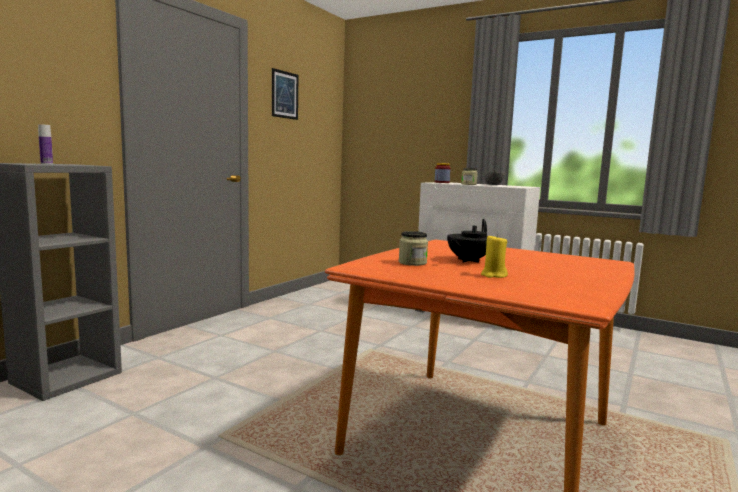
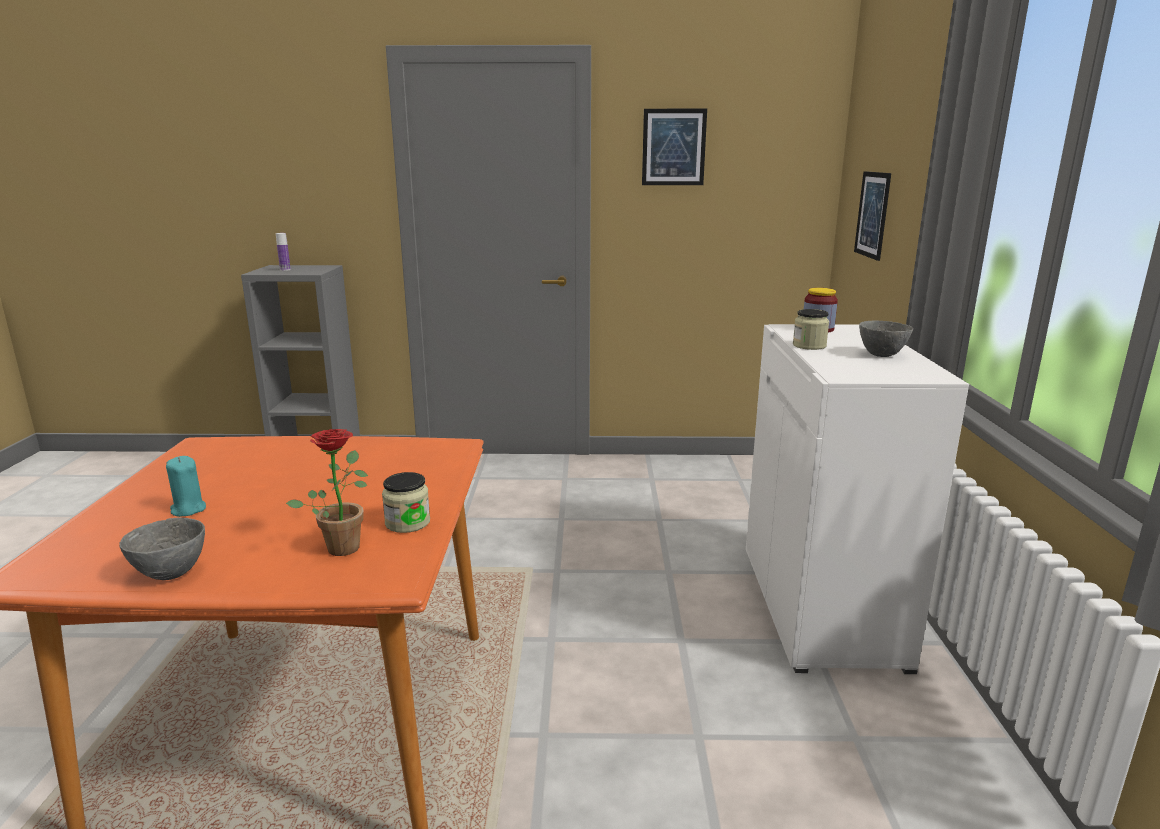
camera: 60 degrees right, 10 degrees up
jar [399,231,428,266] -> jar moved to [382,472,430,533]
black teapot [447,219,488,263] -> none
yellow candle [481,235,508,278] -> turquoise candle [166,456,206,517]
none -> grey bowl [119,517,205,580]
none -> potted plant [286,429,368,556]
none -> picture [854,171,891,261]

